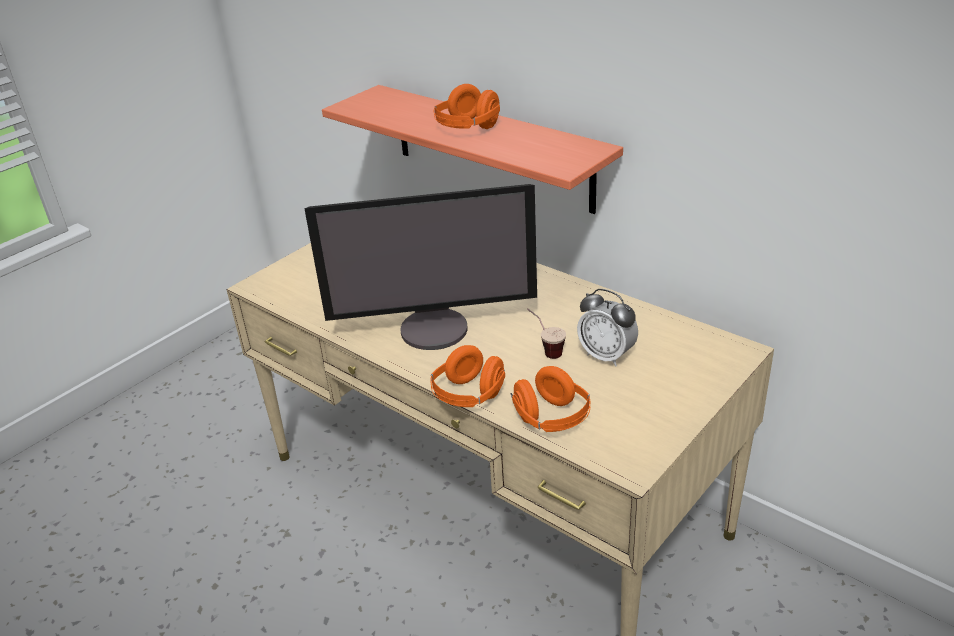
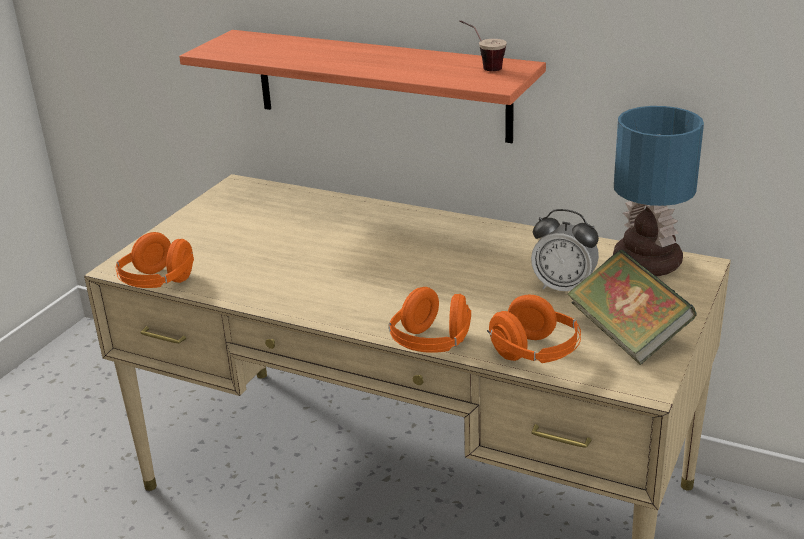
camera: 15 degrees left, 5 degrees down
monitor [304,184,537,350] -> none
orange headphones [433,84,500,129] -> orange headphones moved to [116,232,194,288]
cup [527,308,566,359] -> cup moved to [459,20,507,71]
none -> book [567,250,696,365]
none -> table lamp [613,106,704,276]

